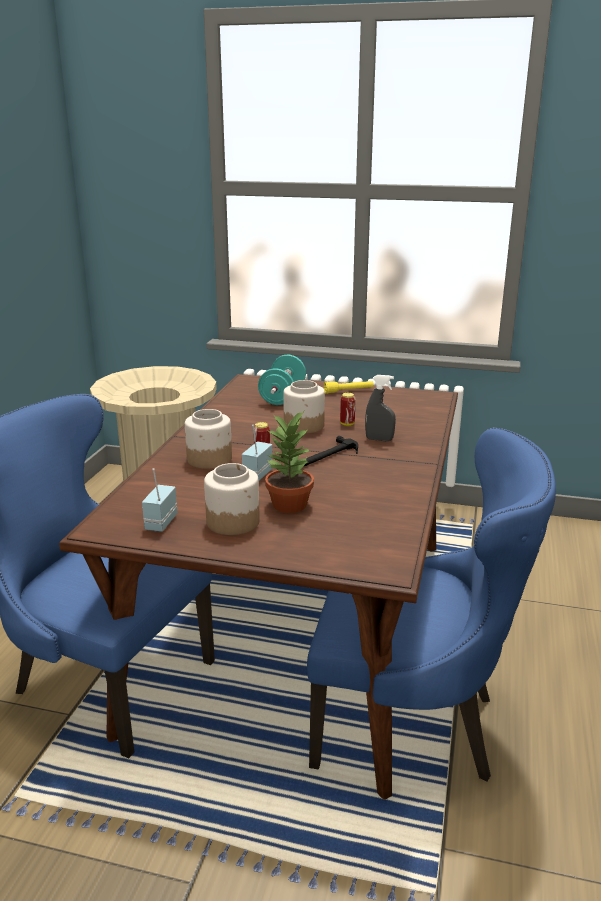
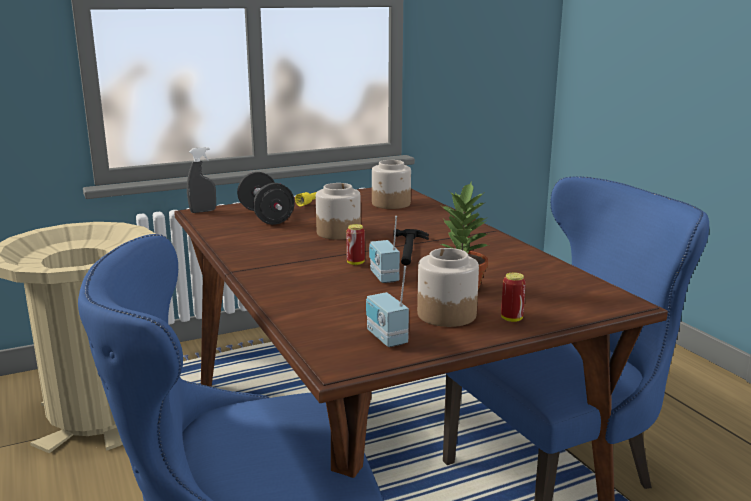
camera: 40 degrees left, 5 degrees down
jar [185,409,232,469] -> jar moved to [372,160,411,209]
turquoise dumbbell [258,355,306,405] -> black dumbbell [237,172,295,225]
can [340,393,356,426] -> can moved to [501,272,526,322]
grey spray bottle [365,375,396,441] -> grey spray bottle moved to [187,147,216,213]

